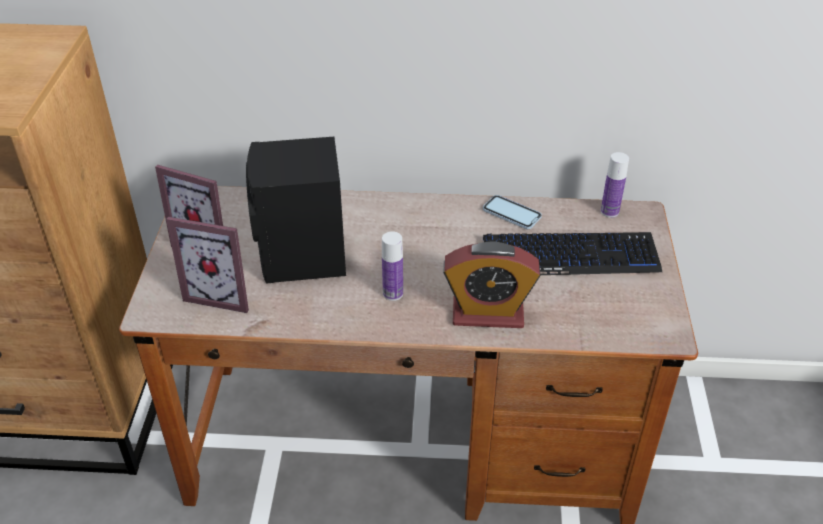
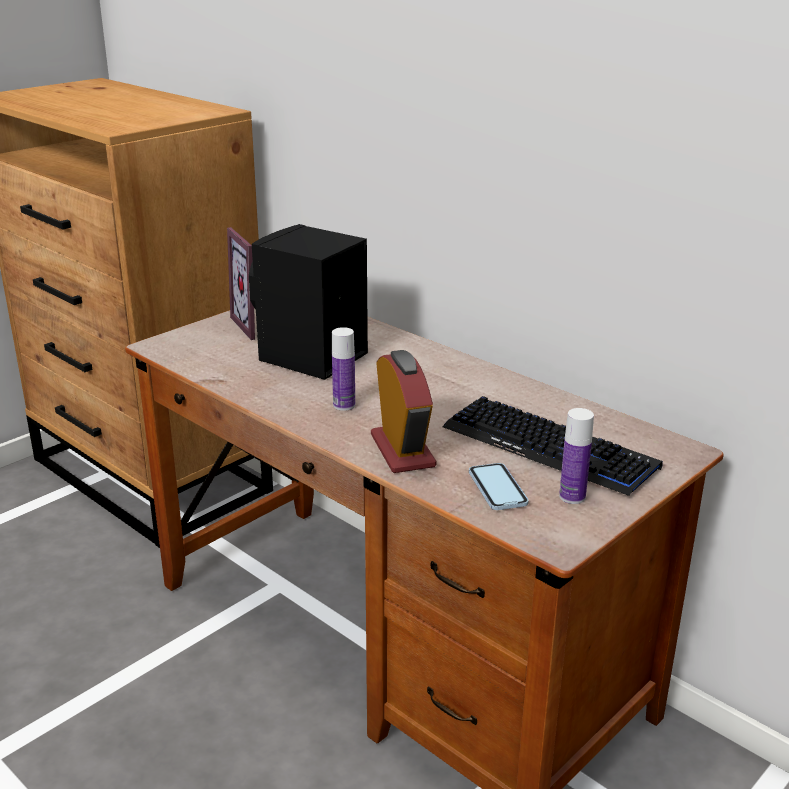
camera: 40 degrees right, 15 degrees down
picture frame [166,217,249,313] -> none
alarm clock [443,241,540,328] -> alarm clock turned 150 degrees counterclockwise [371,350,436,473]
phone [483,195,542,229] -> phone moved to [469,463,529,510]
bottle [601,152,629,218] -> bottle moved to [559,408,594,504]

